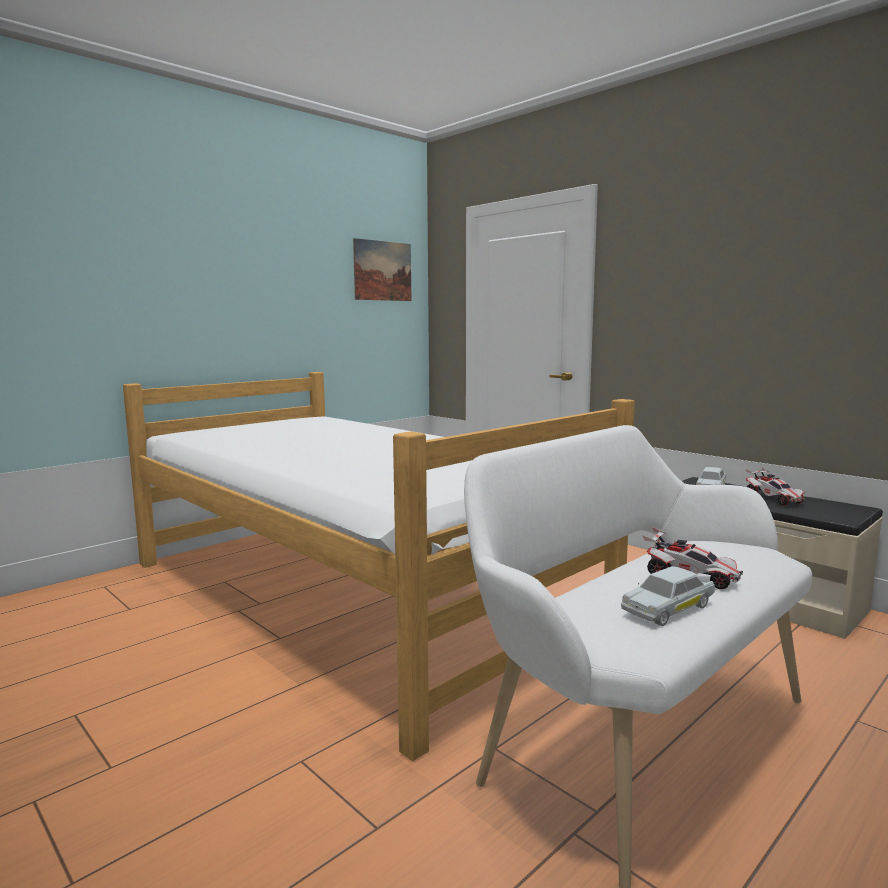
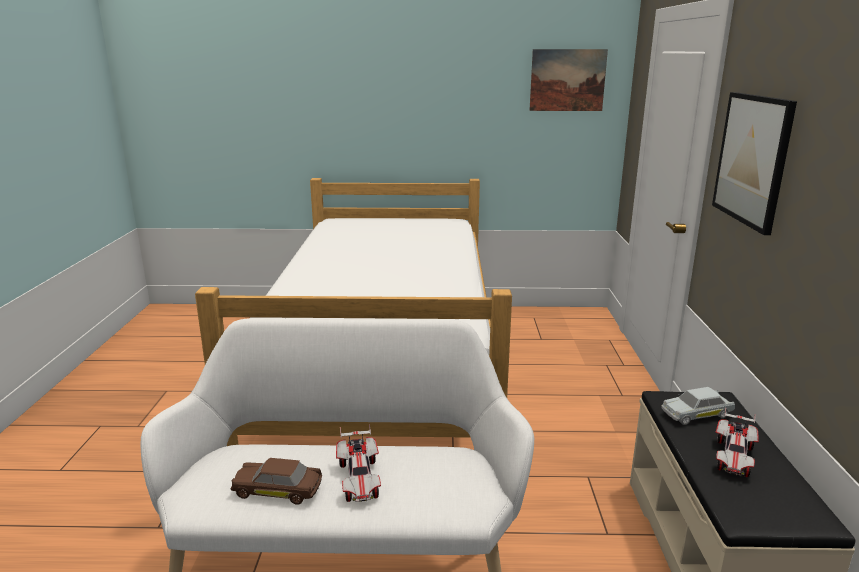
camera: 45 degrees right, 10 degrees up
white toy car [621,566,715,626] -> brown toy car [230,458,322,505]
none -> picture [712,92,797,235]

